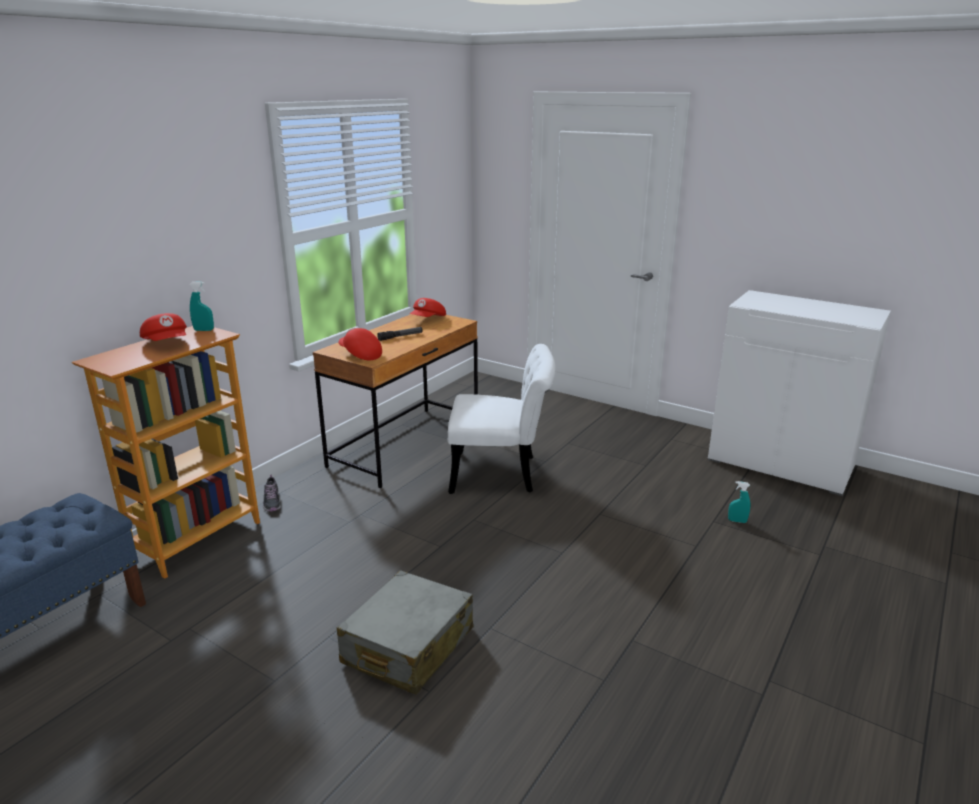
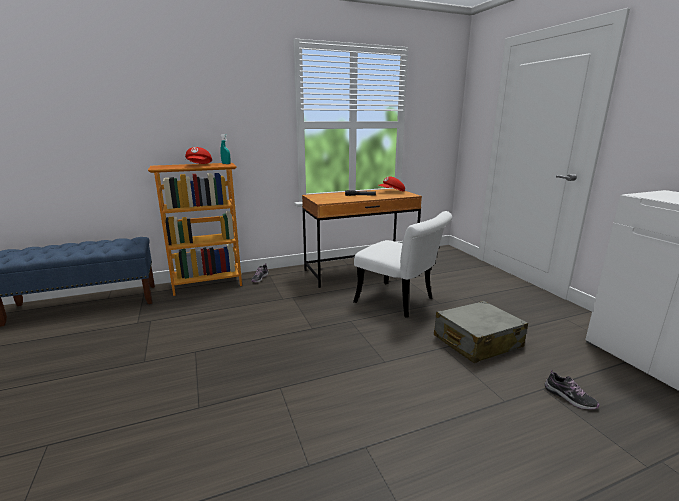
camera: 35 degrees right, 5 degrees down
grey suitcase [337,570,473,695] -> grey suitcase moved to [434,301,528,363]
red cap [339,328,382,360] -> none
turquoise spray bottle [728,481,750,523] -> shoe [545,370,600,410]

